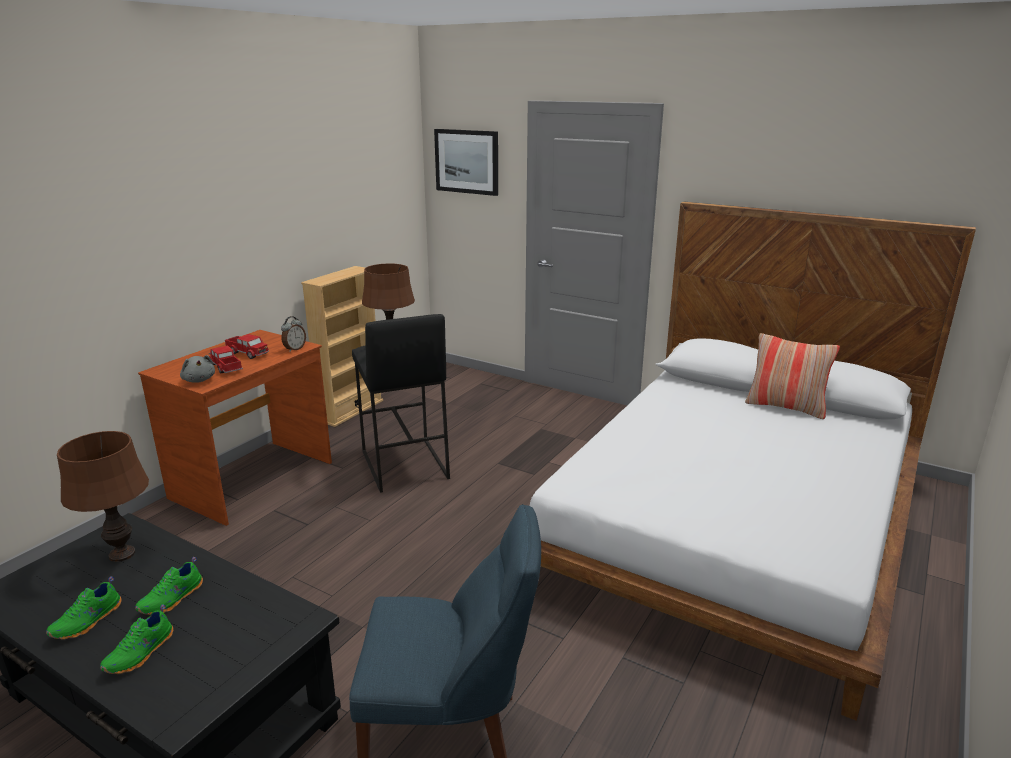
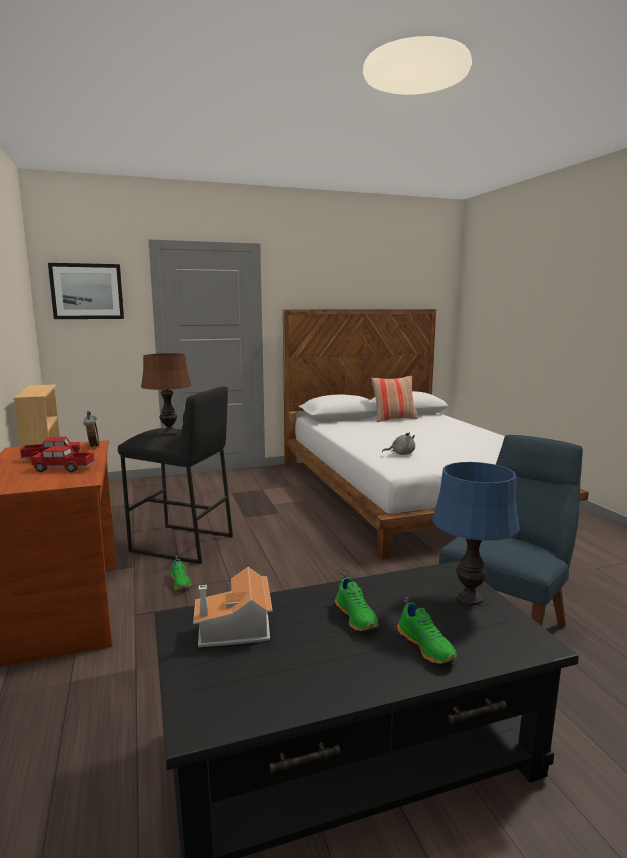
camera: 50 degrees left, 10 degrees down
green shoe [46,576,122,640] -> green shoe moved to [171,556,191,590]
brown table lamp [57,431,149,562] -> toy house [193,567,273,647]
grey plush toy [180,355,215,383] -> grey plush toy moved to [382,433,415,455]
none -> blue table lamp [432,462,520,605]

